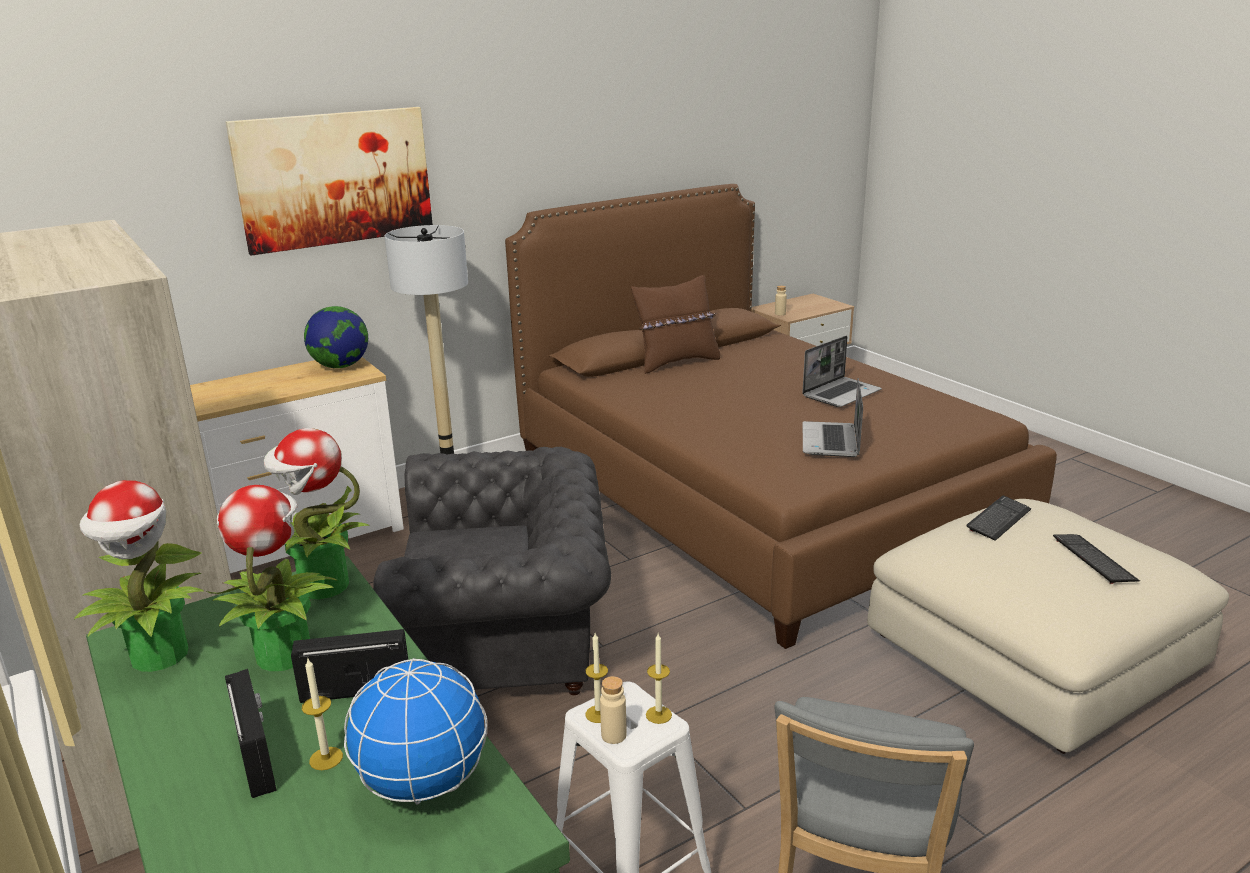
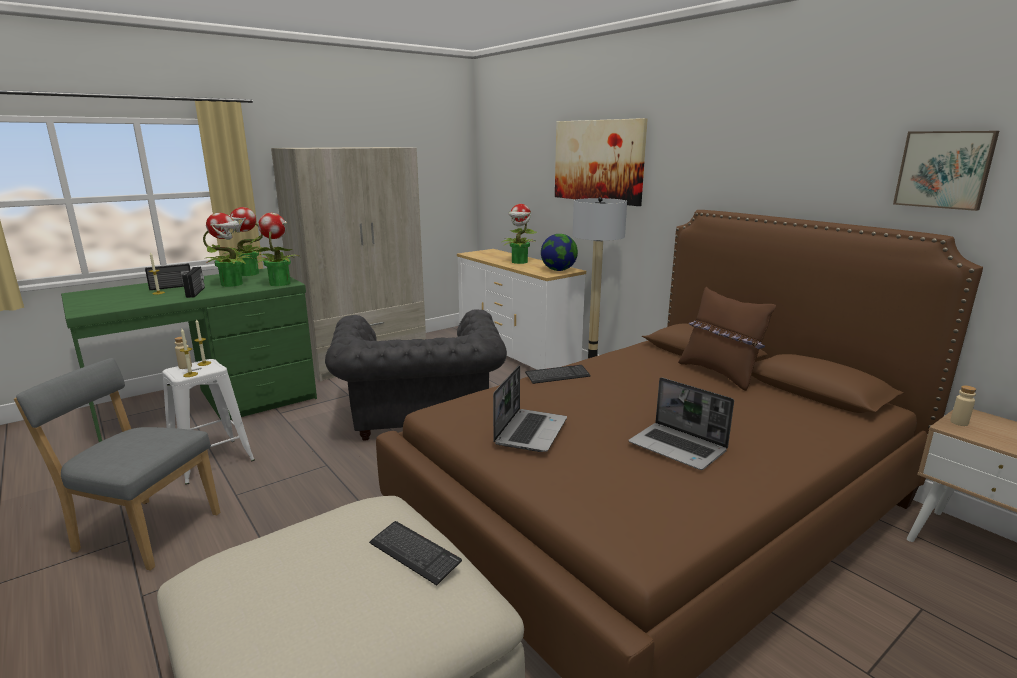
camera: 85 degrees right, 5 degrees down
globe [344,658,487,804] -> none
laptop [802,378,863,457] -> laptop turned 105 degrees clockwise [493,365,567,452]
keyboard [1053,534,1140,584] -> keyboard moved to [525,365,591,384]
none -> potted plant [502,204,537,264]
none -> picture [893,131,999,211]

